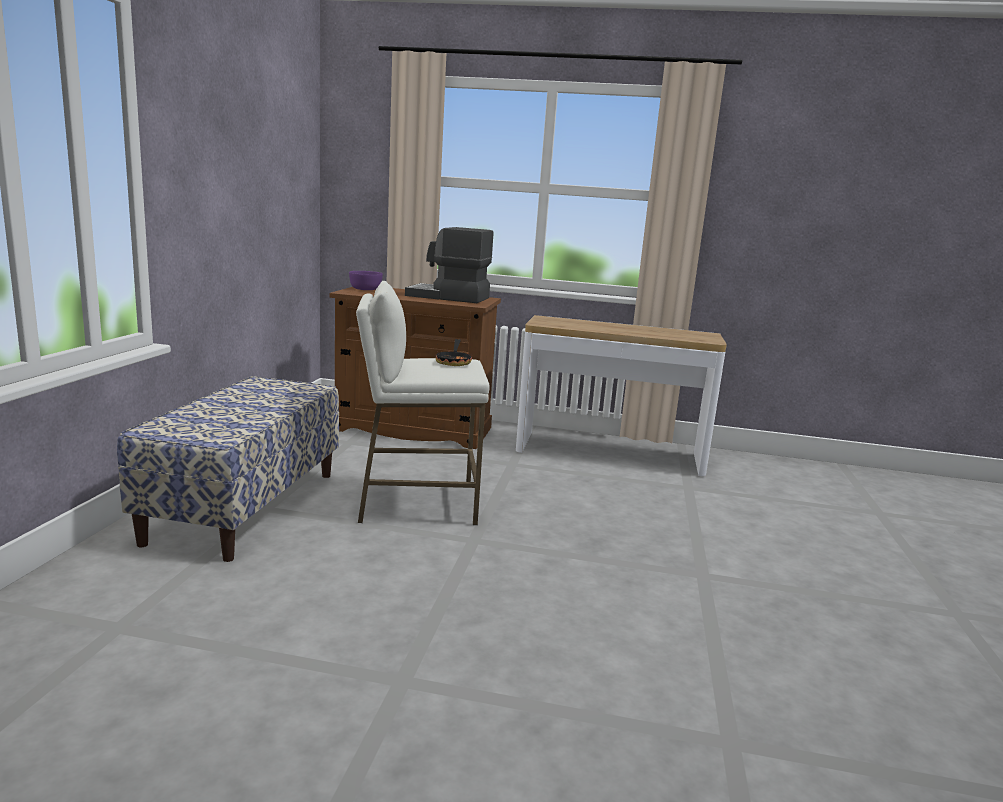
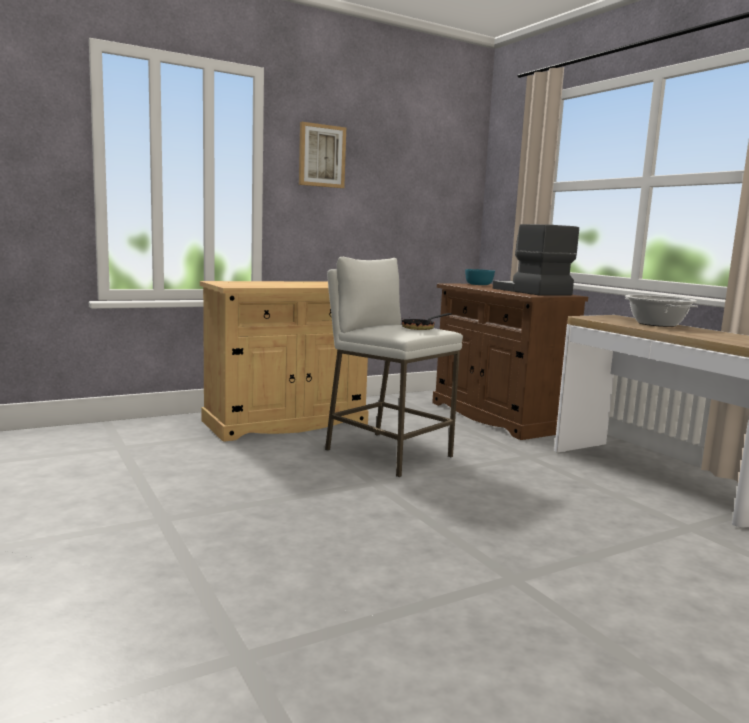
camera: 50 degrees right, 5 degrees down
bench [117,376,339,562] -> beige cabinet [200,281,369,442]
purple bowl [349,271,383,290] -> turquoise bowl [465,269,495,285]
none -> picture [299,122,346,188]
none -> cooking pot [625,295,698,327]

